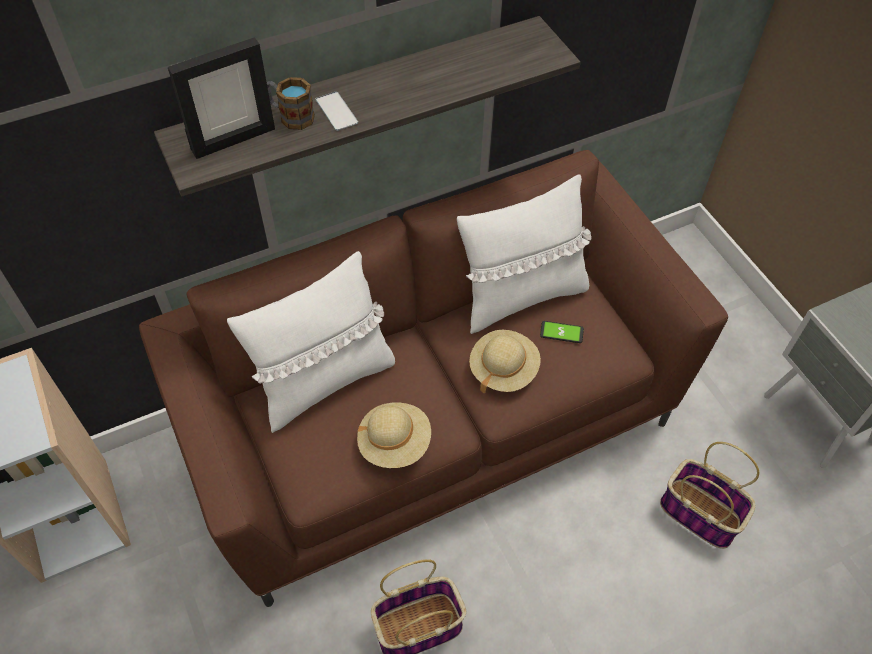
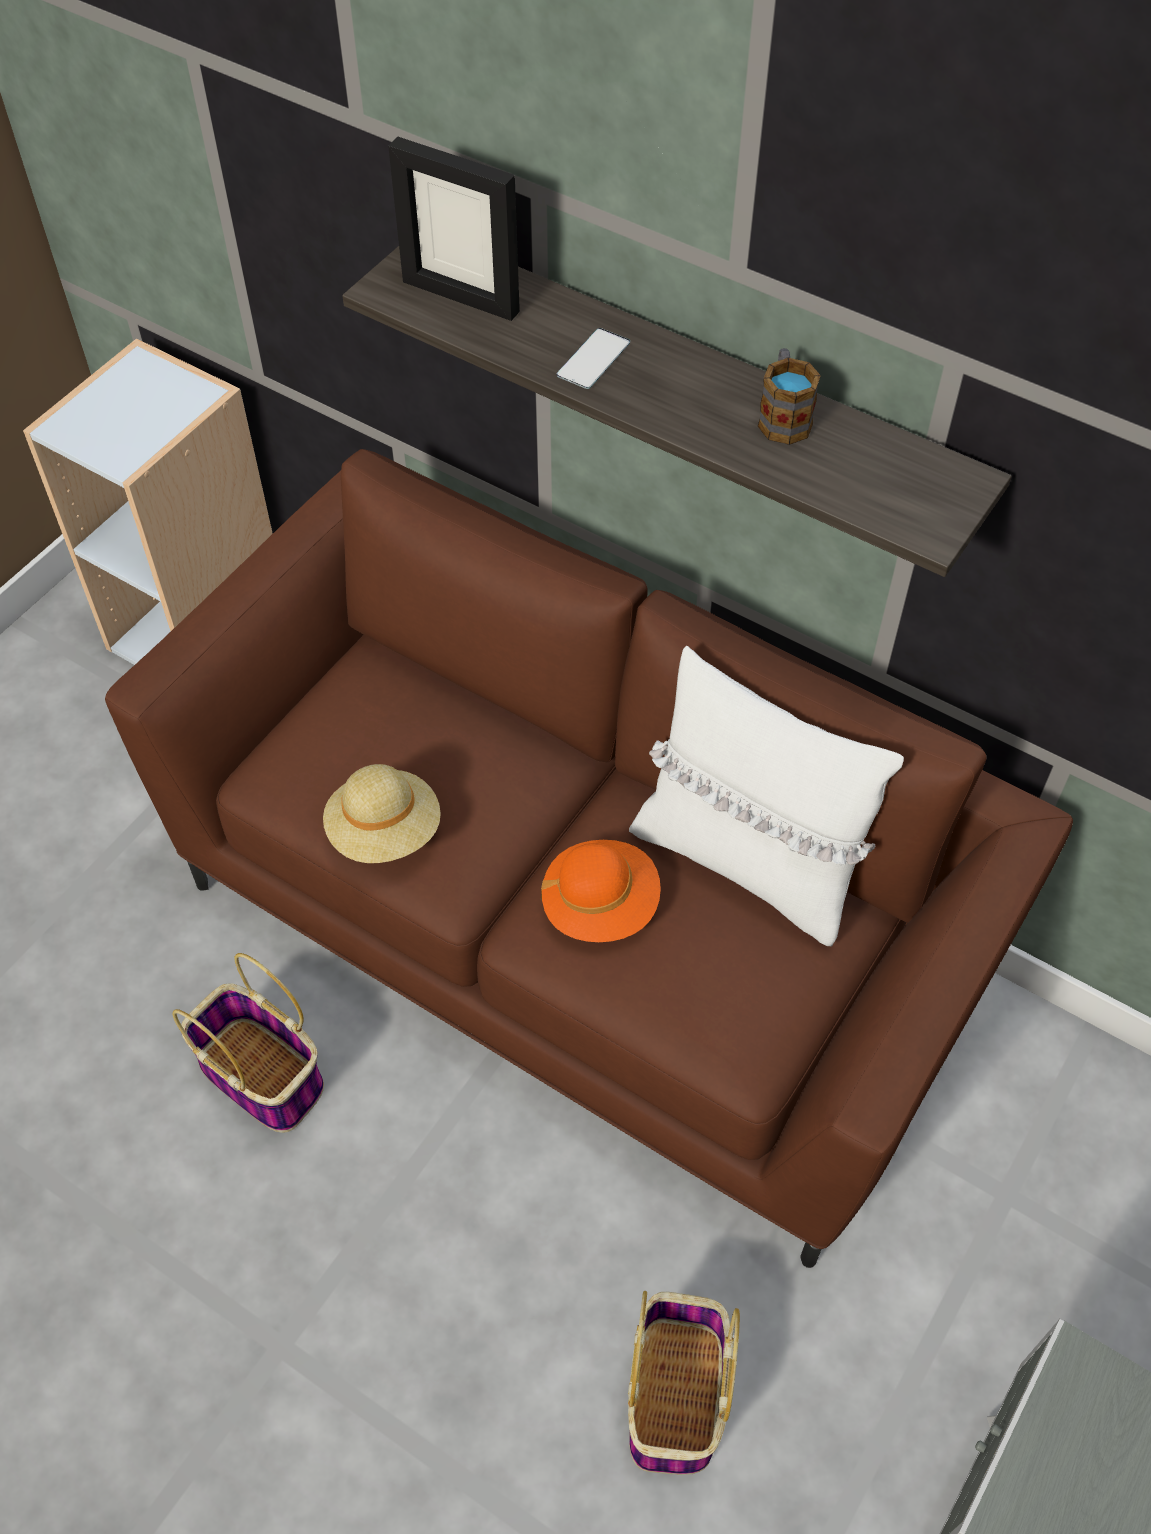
camera: 60 degrees right, 0 degrees up
white pillow [227,251,395,433] -> none
mug [267,77,315,130] -> mug moved to [757,348,821,445]
beige hat [469,330,541,394] -> orange hat [541,840,661,942]
phone [540,321,584,343] -> none

